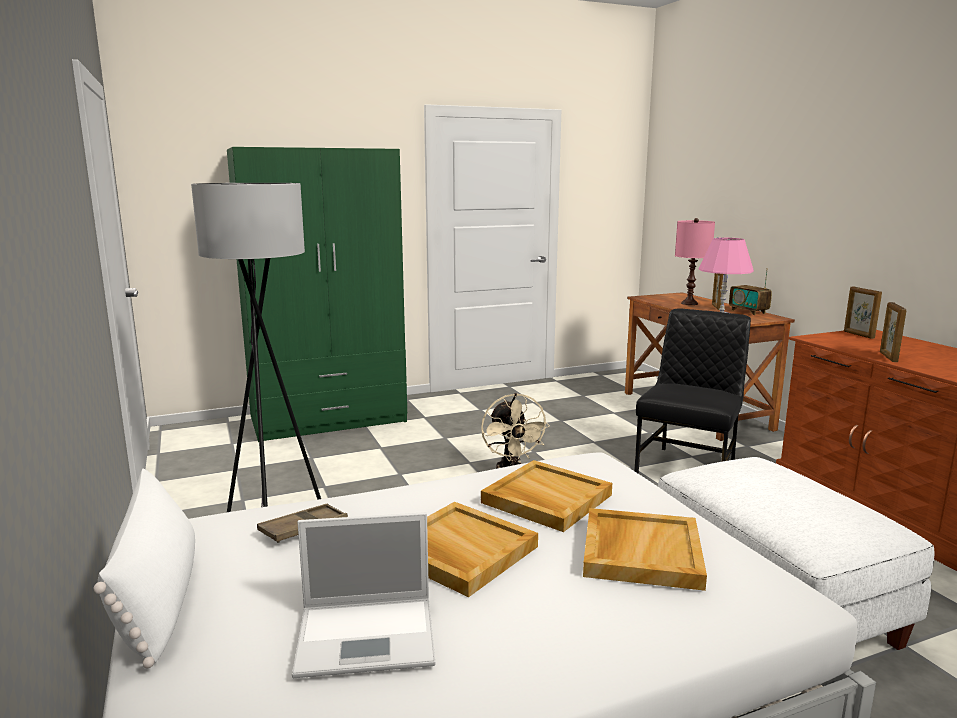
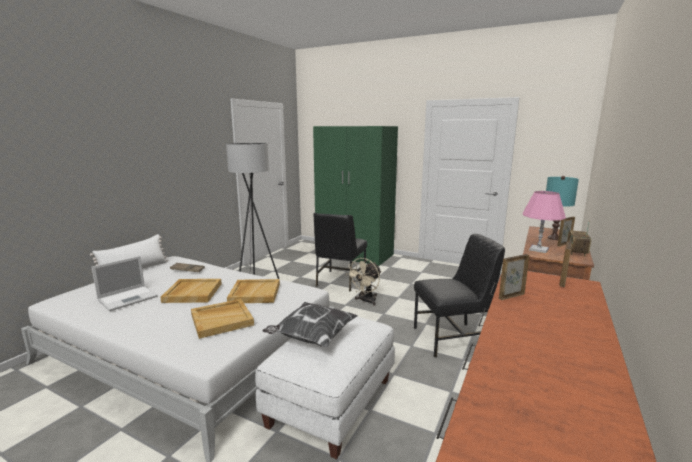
camera: 50 degrees right, 0 degrees up
laptop [292,512,435,678] -> laptop turned 90 degrees counterclockwise [92,256,158,311]
pink table lamp [675,218,715,305] -> turquoise table lamp [546,176,579,240]
none -> pillow [262,302,358,347]
none -> black chair [313,213,367,292]

